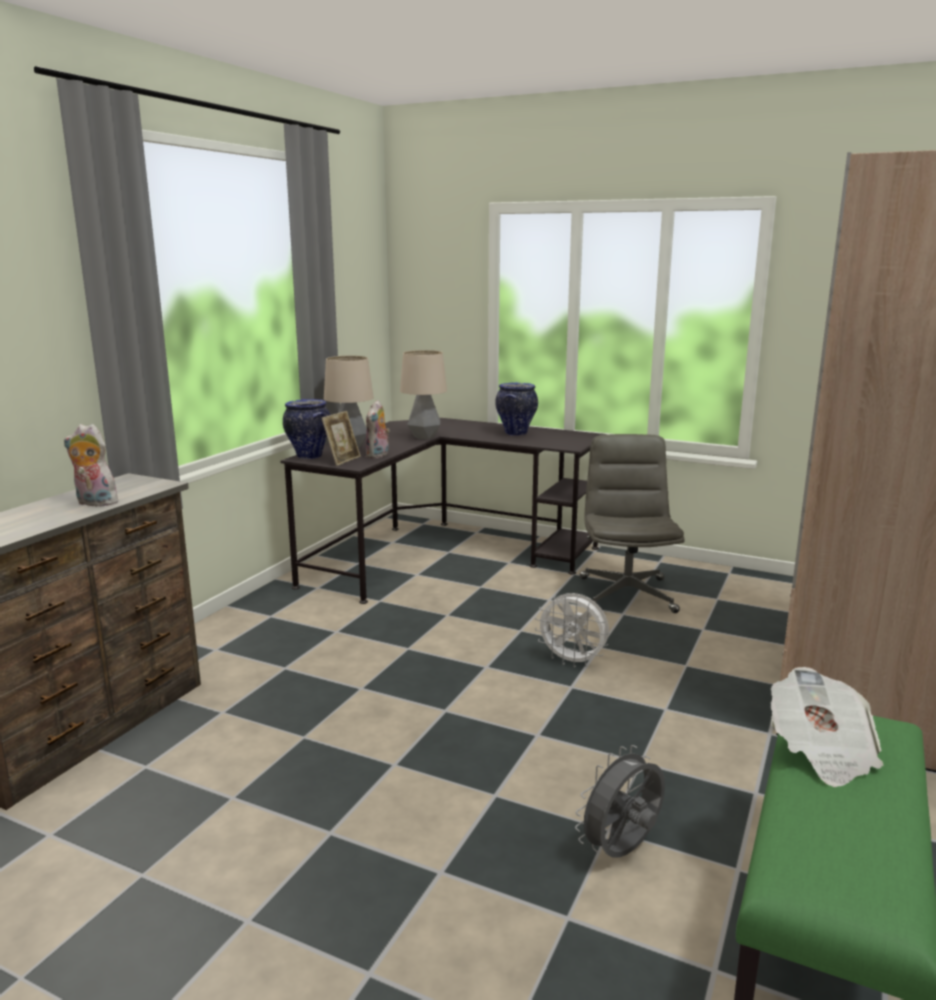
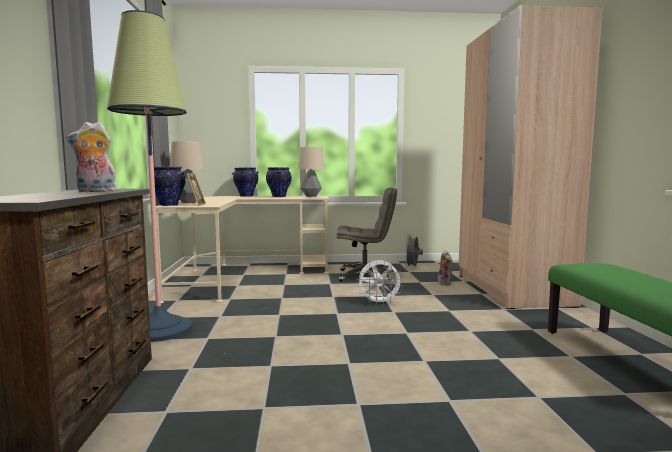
camera: 30 degrees left, 10 degrees down
black desk [280,418,605,604] -> beige desk [156,196,329,303]
plush toy [366,400,390,459] -> plush toy moved to [438,250,453,286]
table lamp [400,350,447,439] -> table lamp moved to [298,147,325,197]
grey fan [575,745,665,858] -> grey fan moved to [404,234,423,268]
grey office chair [580,434,685,613] -> grey office chair turned 120 degrees clockwise [336,188,397,282]
newspaper [771,667,884,787] -> none
none -> floor lamp [107,10,192,342]
none -> vase [232,167,259,197]

